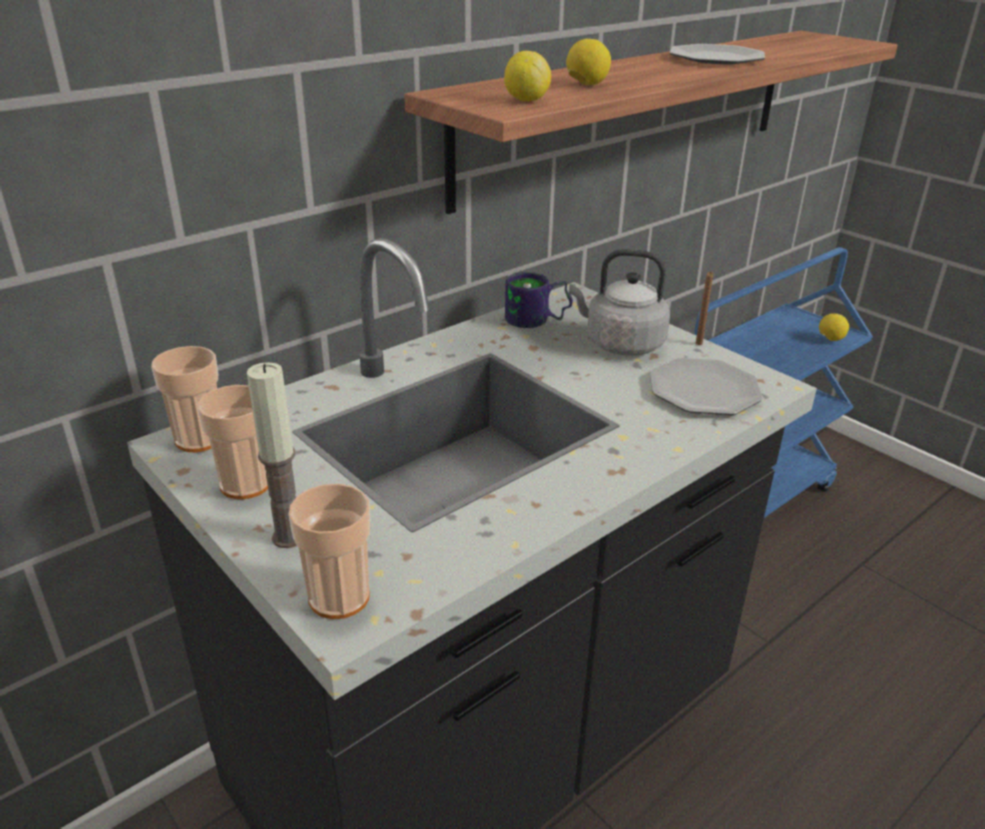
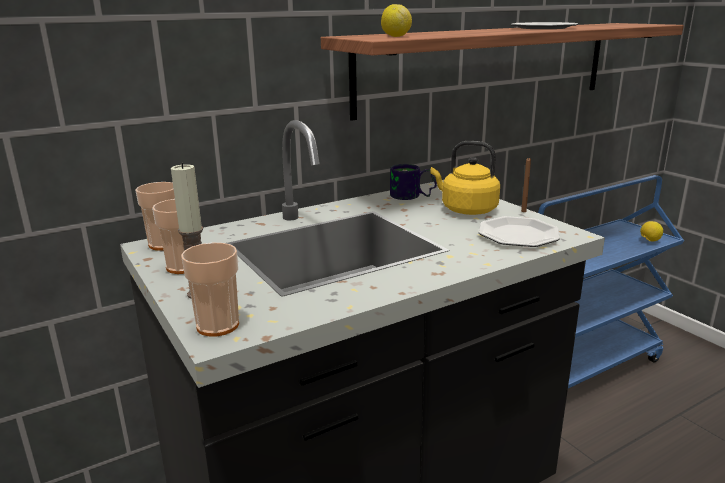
camera: 10 degrees right, 10 degrees down
lemon [566,39,611,85] -> none
grey kettle [569,249,670,356] -> yellow kettle [431,141,500,215]

